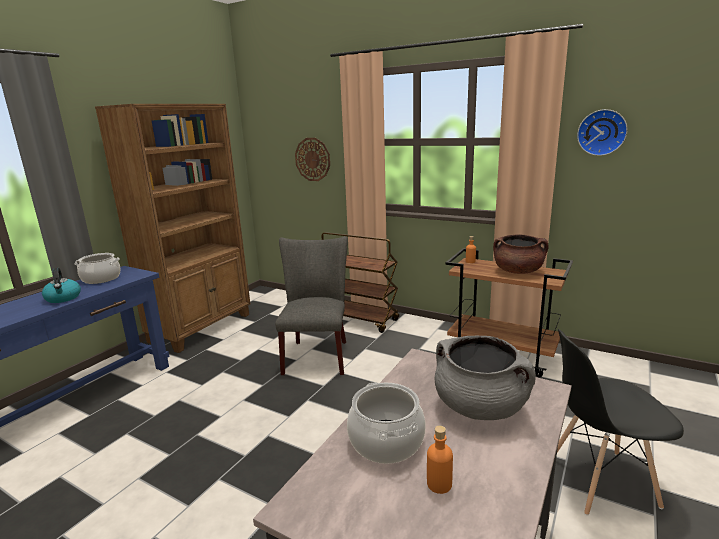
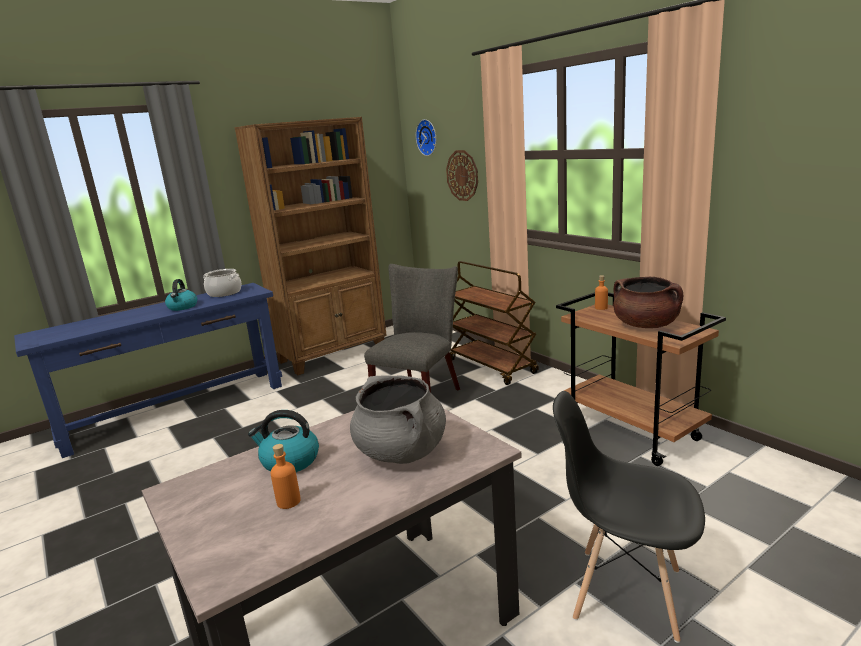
camera: 25 degrees right, 0 degrees up
cooking pot [347,383,426,464] -> kettle [248,410,319,472]
wall clock [577,109,628,156] -> wall clock moved to [416,119,436,156]

